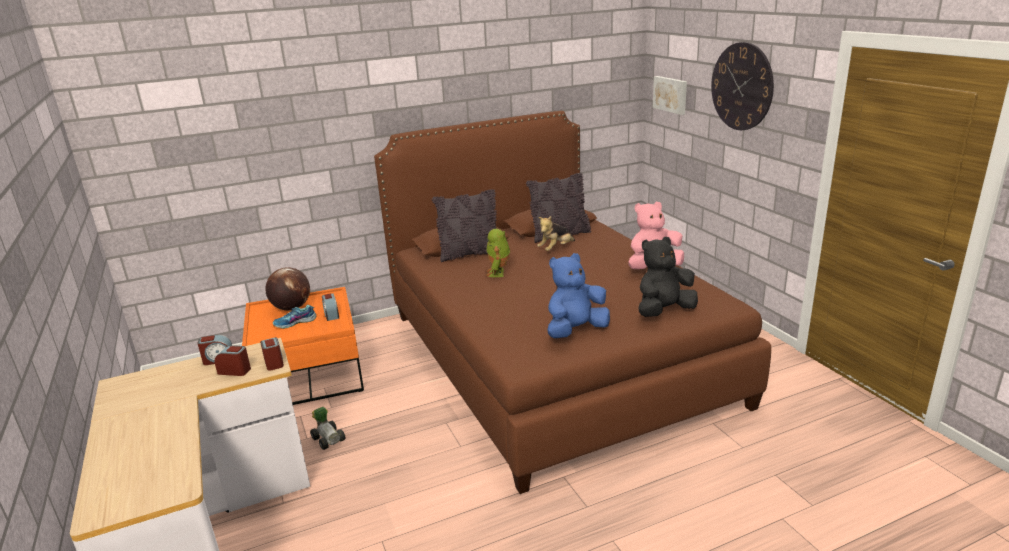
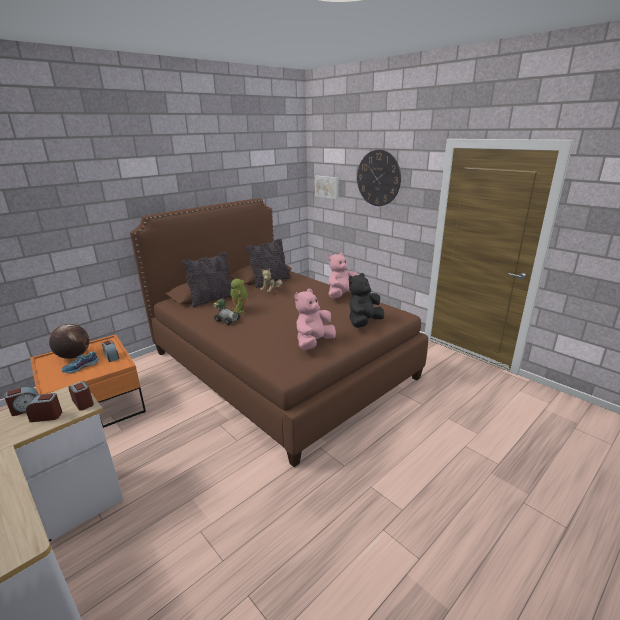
camera: 20 degrees left, 0 degrees up
toy car [310,407,345,450] -> toy car moved to [213,298,240,325]
blue plush toy [547,253,610,338] -> pink plush toy [294,289,336,350]

